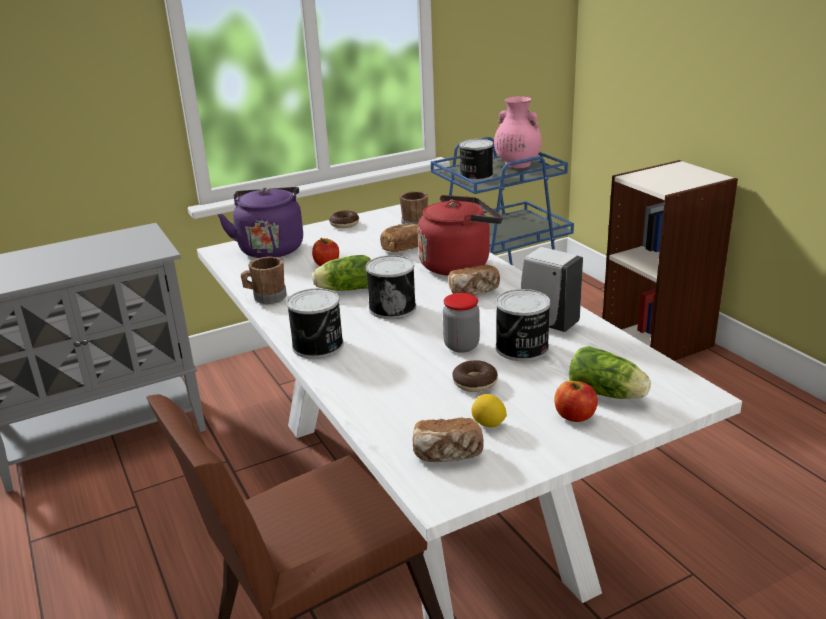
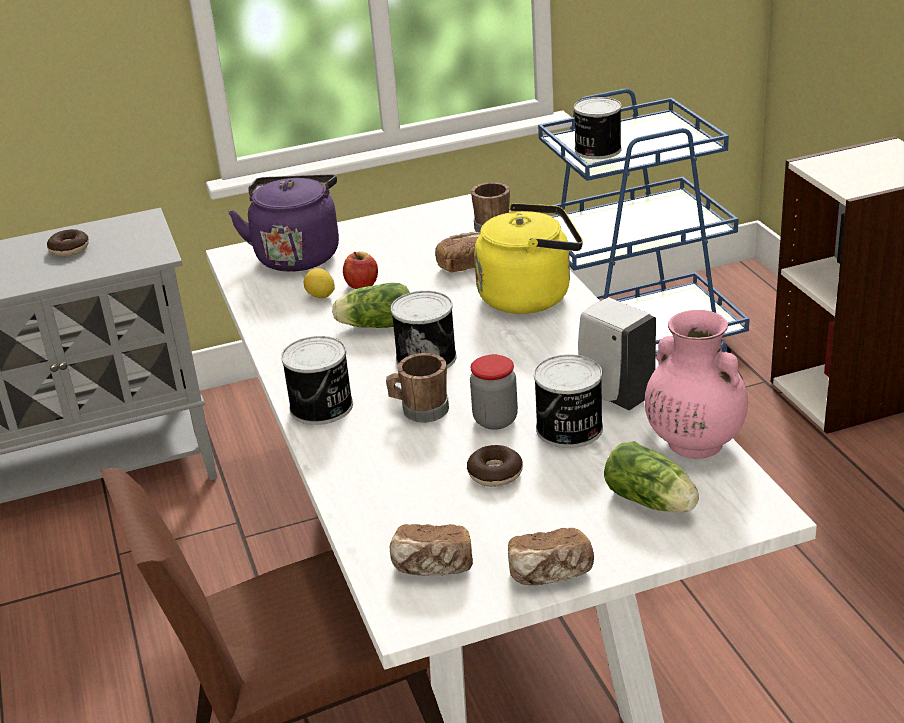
camera: 10 degrees right, 5 degrees up
brown mug [241,257,287,304] -> brown mug moved to [386,353,449,423]
donut [329,211,359,228] -> donut moved to [47,229,89,256]
red kettle [417,195,503,276] -> yellow kettle [474,203,583,314]
bread [448,265,500,296] -> bread moved to [508,528,594,585]
lemon [472,394,507,427] -> lemon moved to [304,268,335,298]
pink vase [494,97,542,168] -> pink vase moved to [645,310,748,459]
apple [554,381,598,422] -> none

